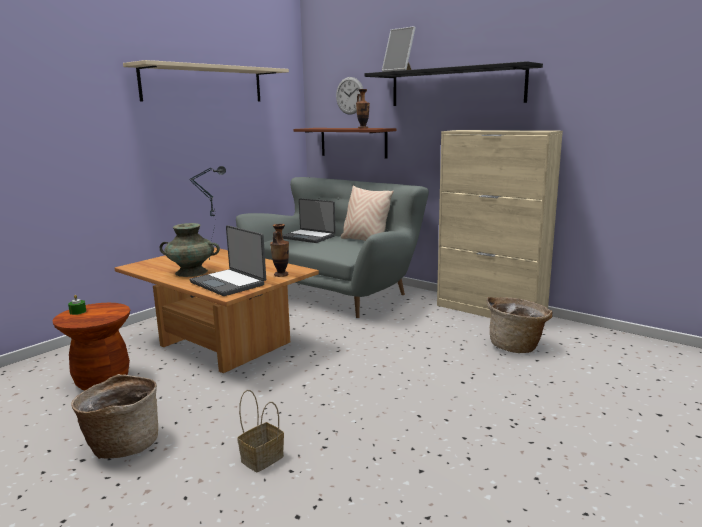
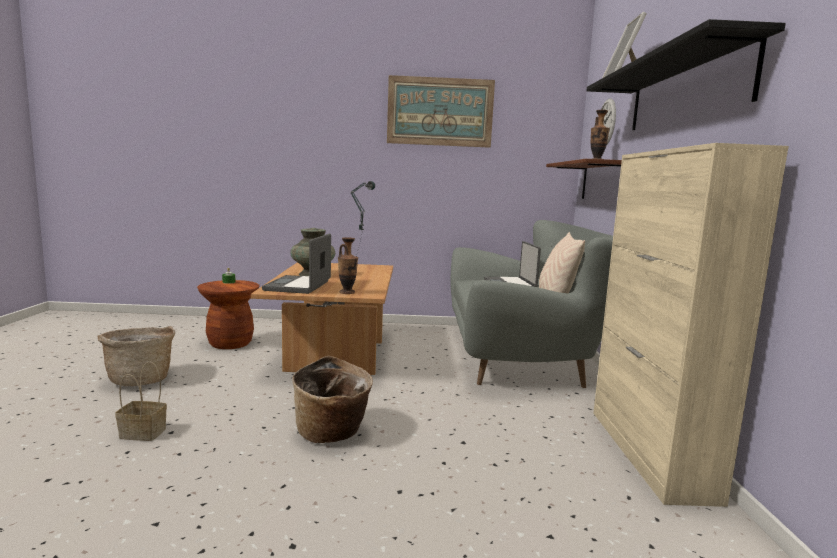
camera: 50 degrees right, 5 degrees down
beige shelf [123,60,289,102] -> picture [387,75,495,148]
basket [486,297,552,353] -> basket moved to [292,356,373,443]

